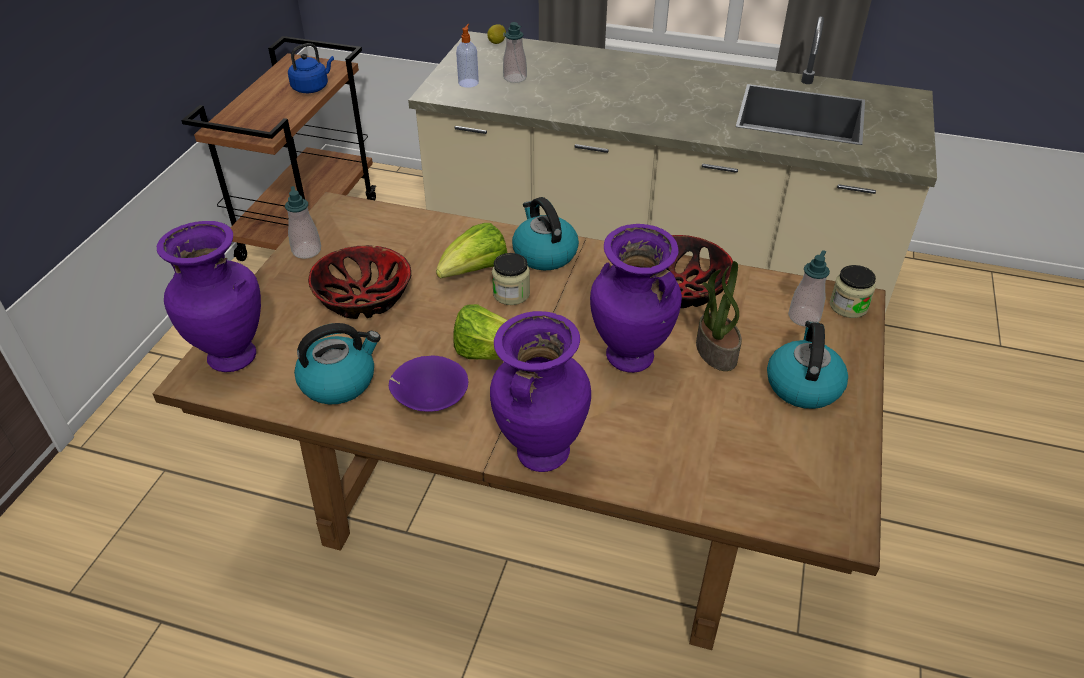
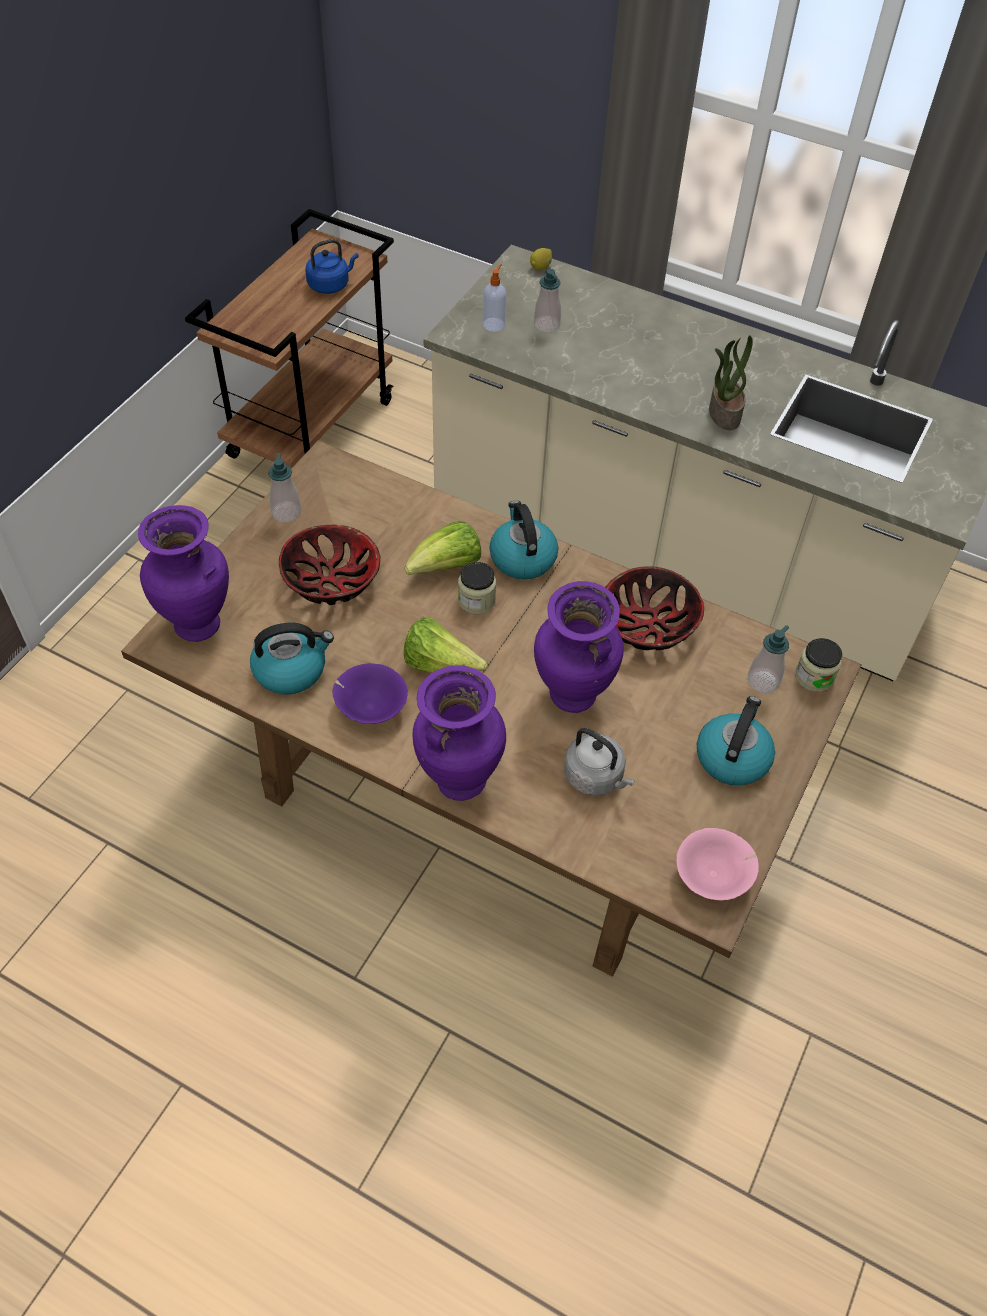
camera: 10 degrees right, 10 degrees up
potted plant [696,261,742,371] -> potted plant moved to [709,335,753,430]
none -> grey kettle [564,728,635,796]
none -> pink bowl [677,828,759,900]

